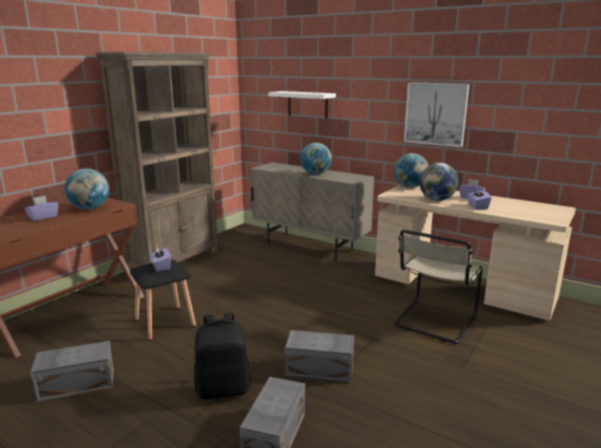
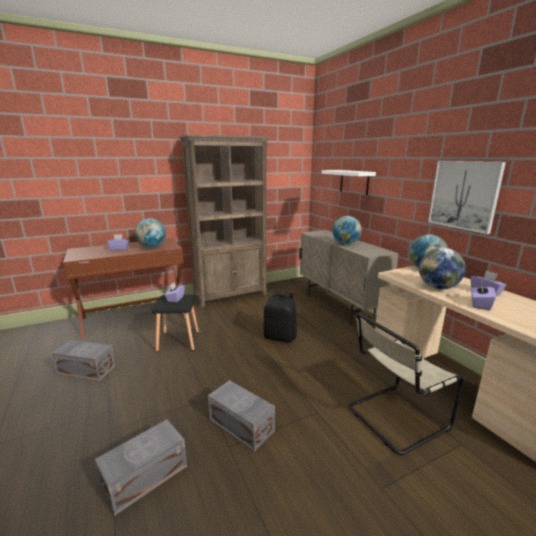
camera: 30 degrees right, 0 degrees up
black backpack [194,313,252,400] -> black backpack moved to [263,291,297,343]

